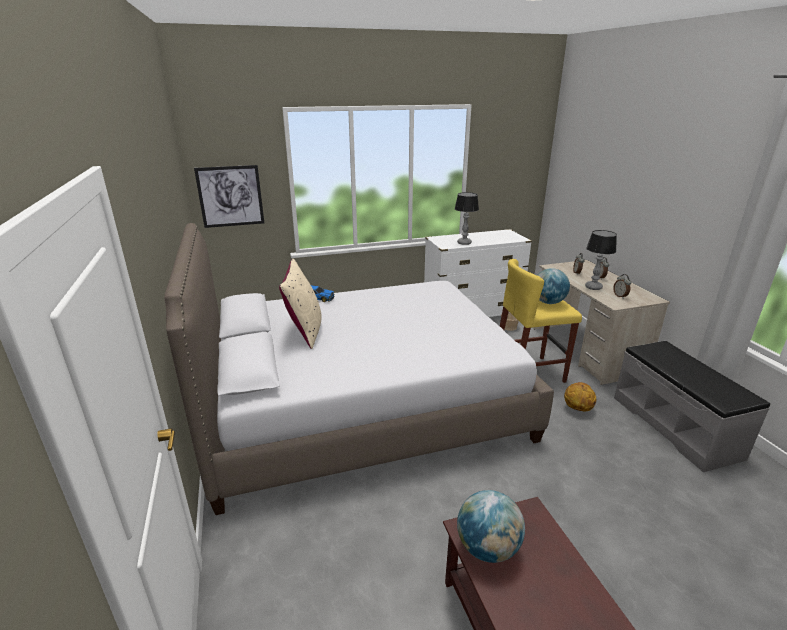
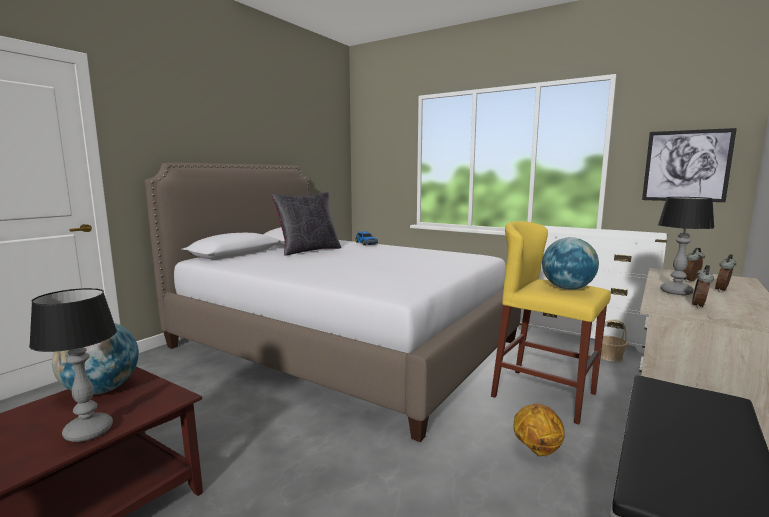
camera: 50 degrees right, 15 degrees down
picture [194,165,264,228] -> picture moved to [642,128,737,202]
beige pillow [279,259,322,349] -> black pillow [272,192,341,256]
table lamp [455,192,479,245] -> table lamp moved to [29,288,117,442]

